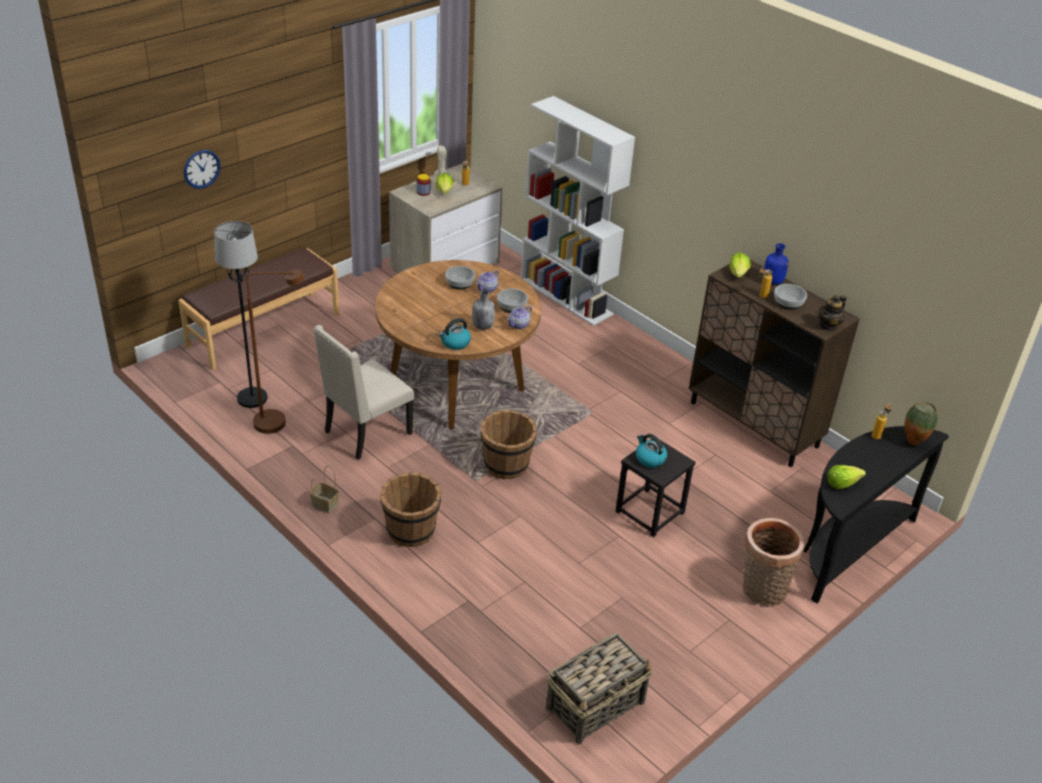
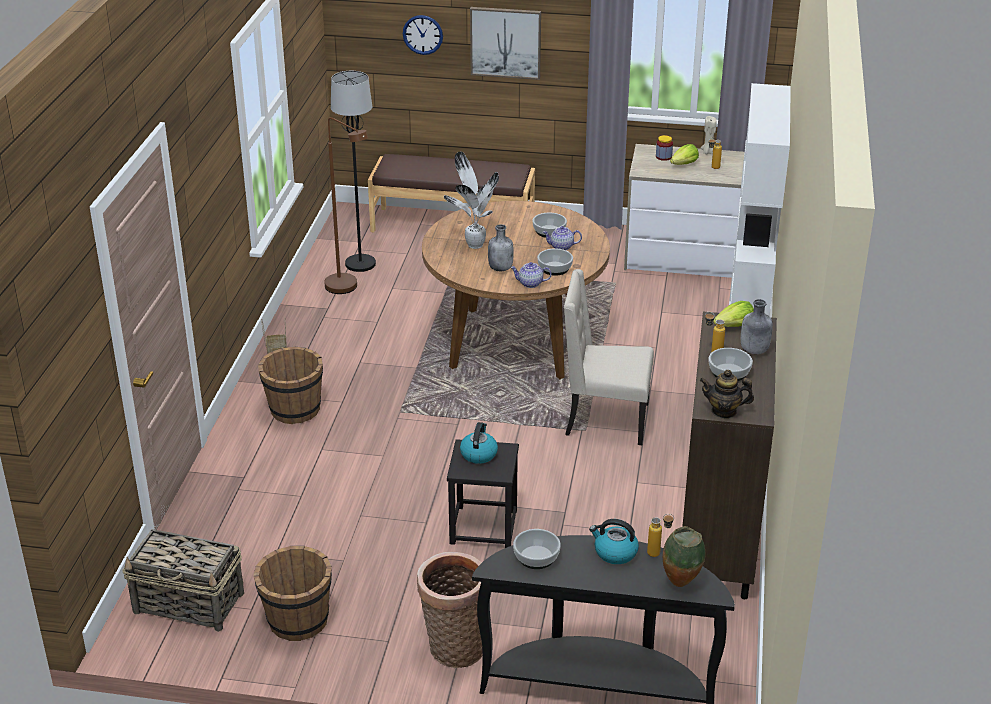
camera: 55 degrees right, 5 degrees down
beige chair [313,325,414,460] -> beige chair moved to [564,269,654,445]
kettle [439,318,471,350] -> kettle moved to [589,519,639,564]
brown bucket [480,410,537,479] -> brown bucket moved to [253,546,332,641]
blue bottle [764,243,788,285] -> grey bottle [741,299,773,354]
lettuce [828,465,866,489] -> bowl [513,529,561,569]
none -> potted plant [444,151,499,249]
none -> picture [470,7,541,80]

